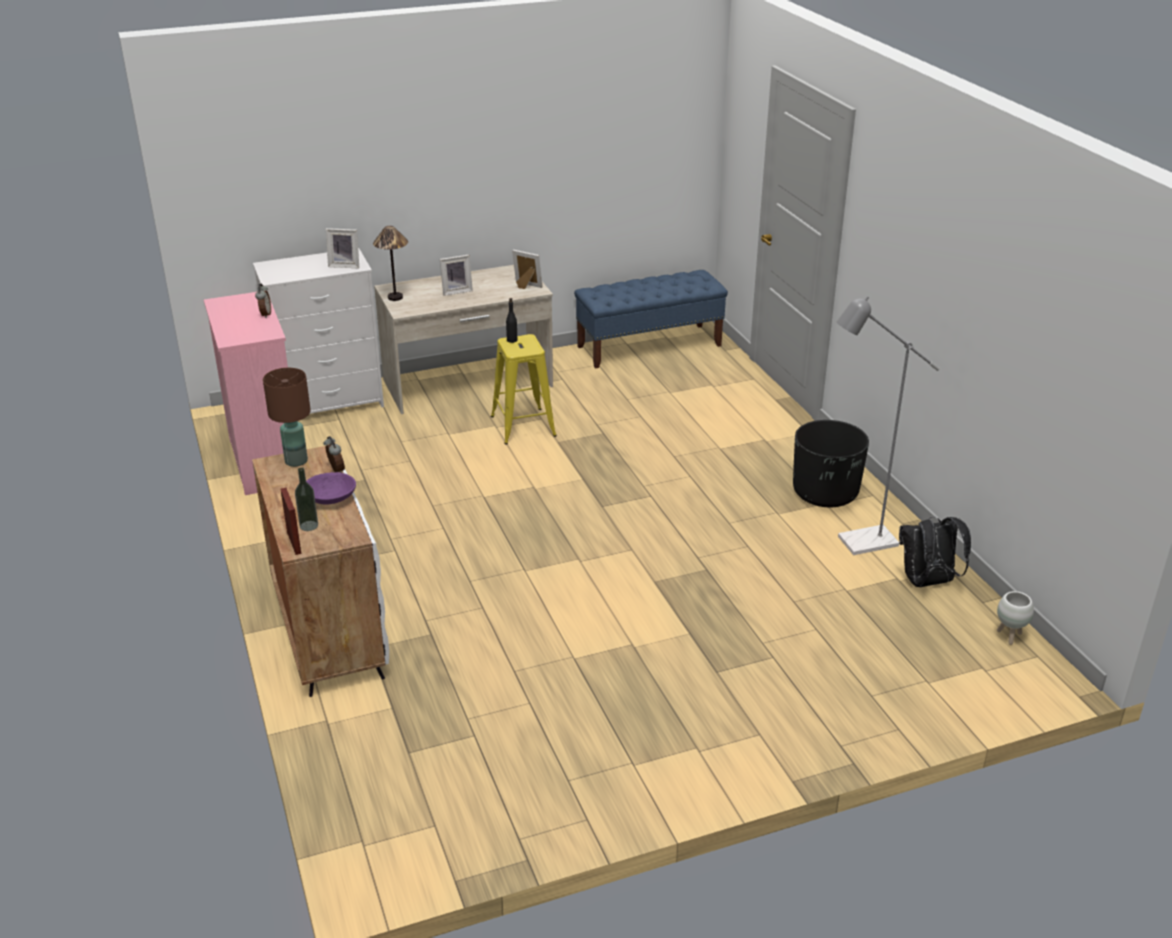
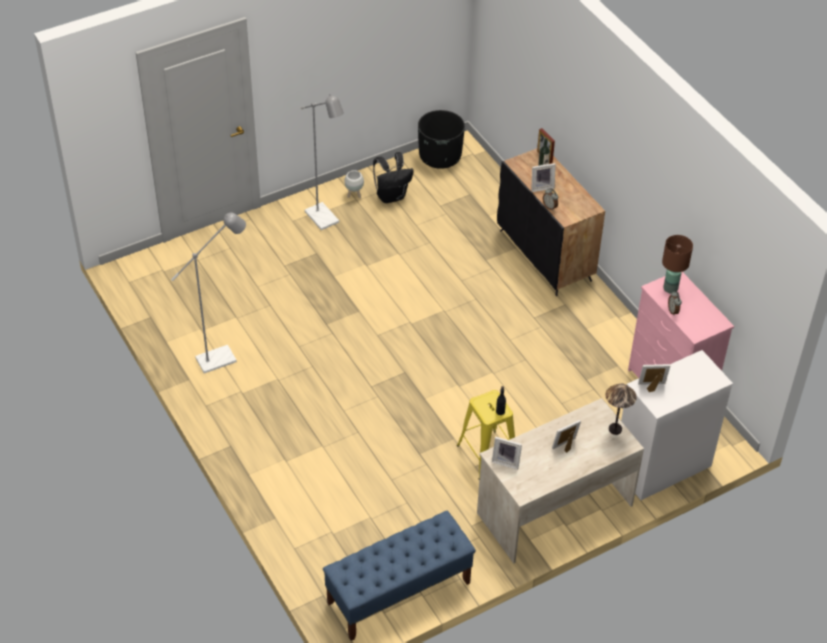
camera: 170 degrees right, 15 degrees up
white cabinet [252,446,389,697] -> black cabinet [497,148,605,296]
brown table lamp [263,368,311,467] -> brown table lamp moved to [662,235,693,293]
purple bowl [306,472,356,505] -> picture frame [531,163,556,192]
black planter [793,420,869,507] -> black planter moved to [418,110,465,169]
black backpack [899,517,971,587] -> black backpack moved to [373,152,414,203]
white planter [997,591,1034,645] -> white planter moved to [344,170,364,198]
none -> grey floor lamp [301,94,344,230]

